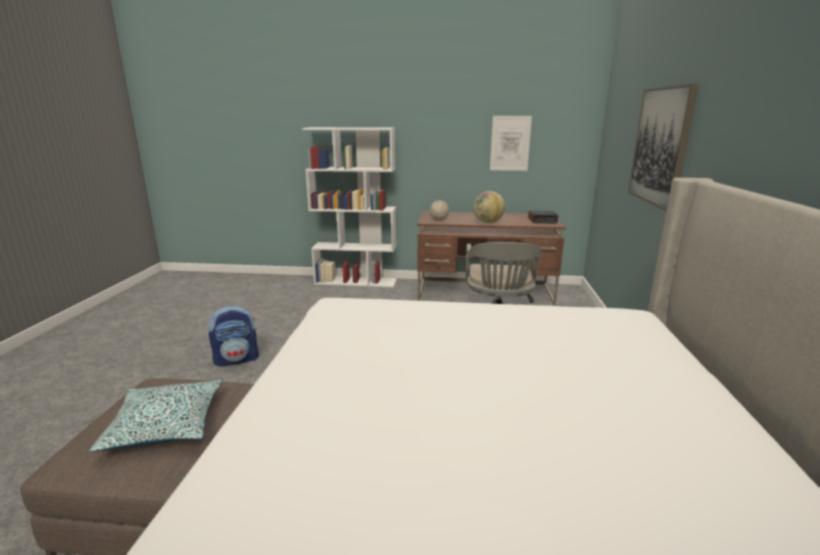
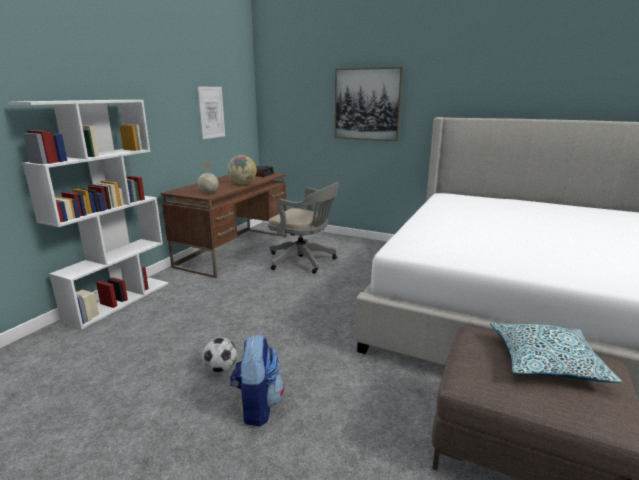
camera: 70 degrees left, 0 degrees up
none -> football [202,337,237,372]

